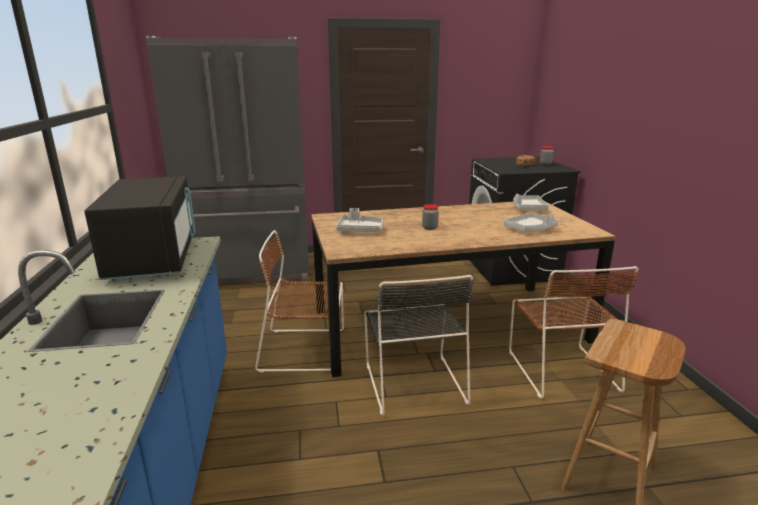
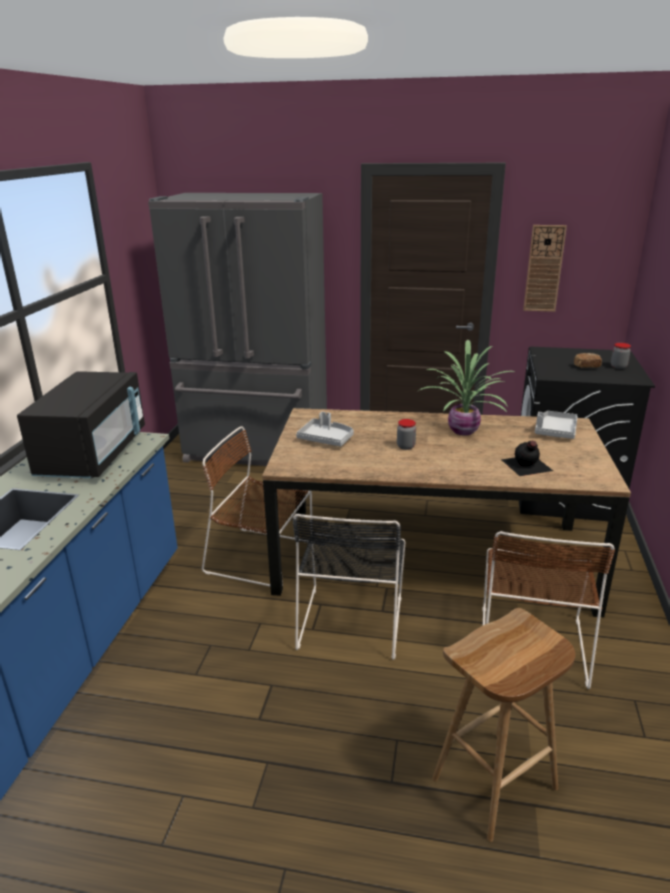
camera: 20 degrees right, 5 degrees up
grey tray [504,212,558,232] -> black bottle [502,441,553,476]
none -> potted plant [417,340,516,436]
none -> wall clock [523,225,567,312]

